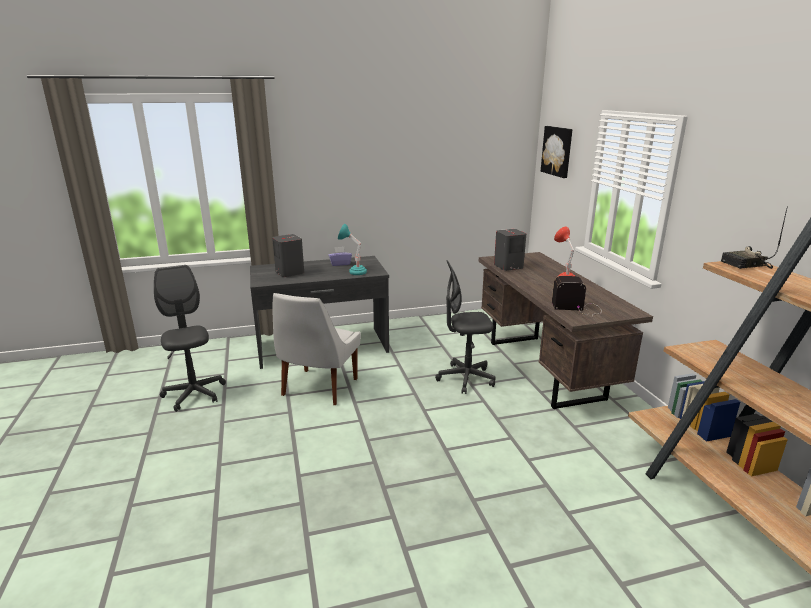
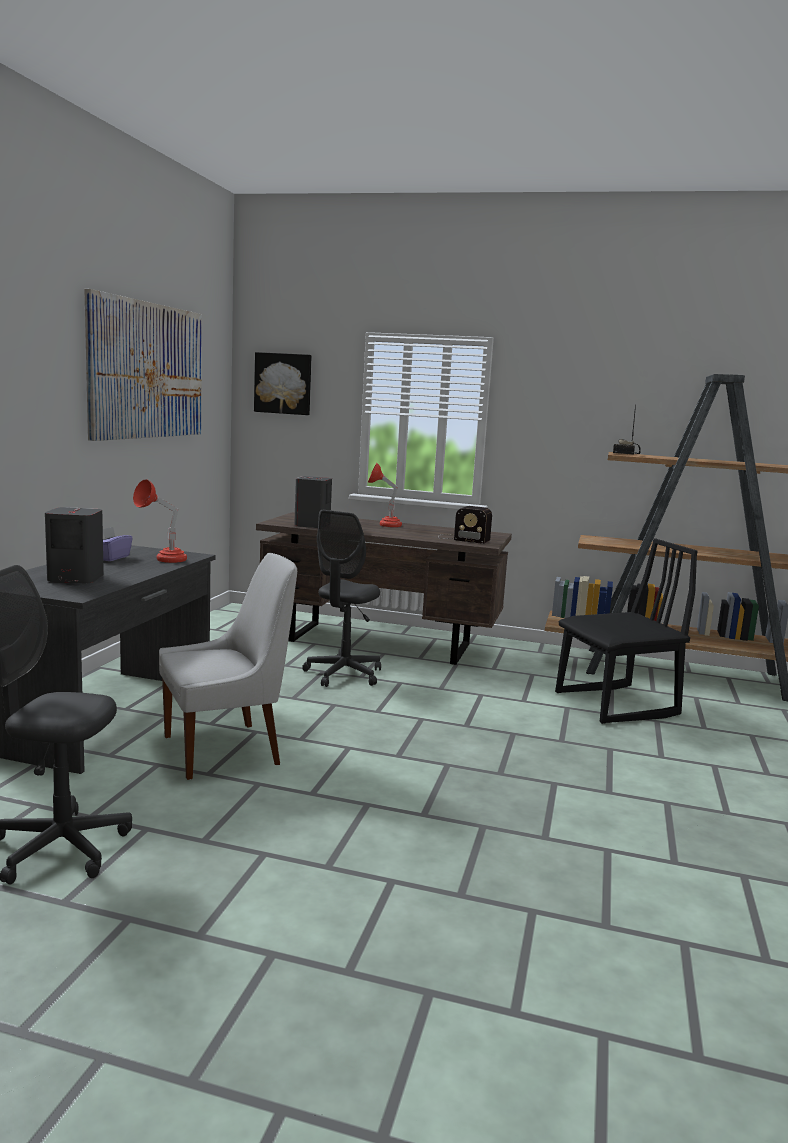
camera: 60 degrees left, 10 degrees down
white chair [272,293,361,405] -> white chair turned 75 degrees counterclockwise [159,553,297,780]
turquoise table lamp [338,224,367,275] -> red table lamp [133,479,187,563]
radio [552,276,602,315] -> radio turned 105 degrees counterclockwise [439,506,492,544]
none -> picture [84,289,202,441]
none -> black chair [555,538,698,724]

